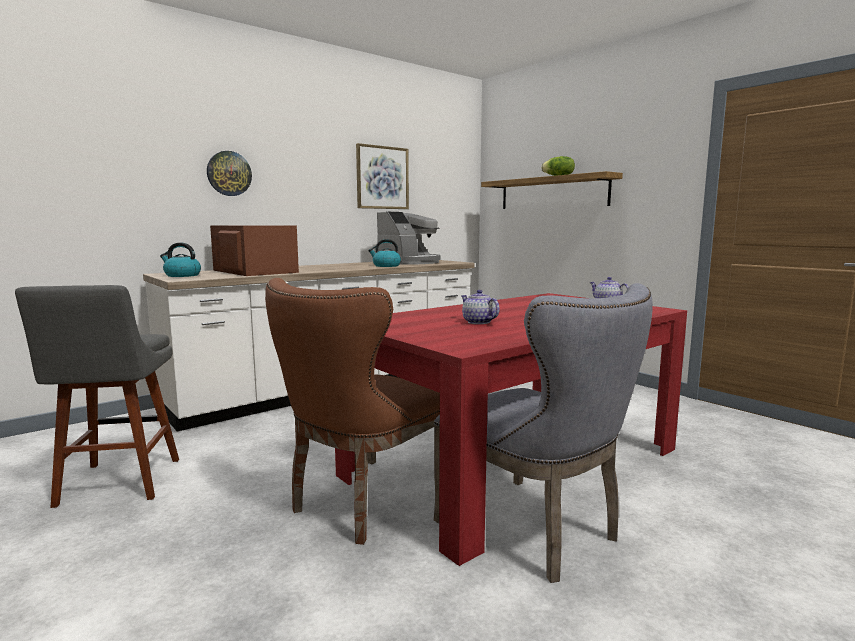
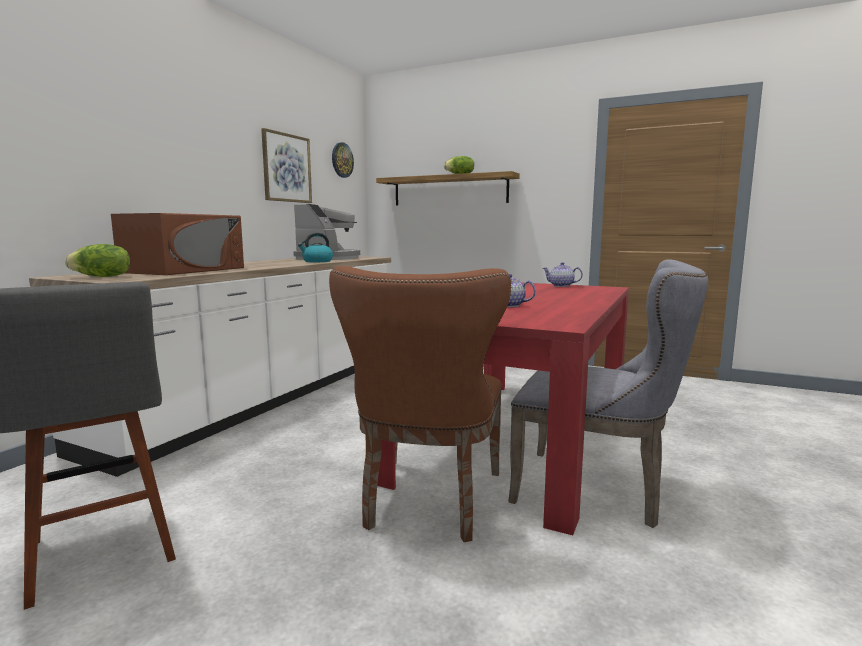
camera: 25 degrees left, 0 degrees up
kettle [160,243,201,277] -> lettuce [65,244,130,277]
wall clock [207,151,252,196] -> wall clock moved to [332,142,354,178]
brown microwave [210,225,299,276] -> brown microwave turned 90 degrees clockwise [111,213,244,275]

